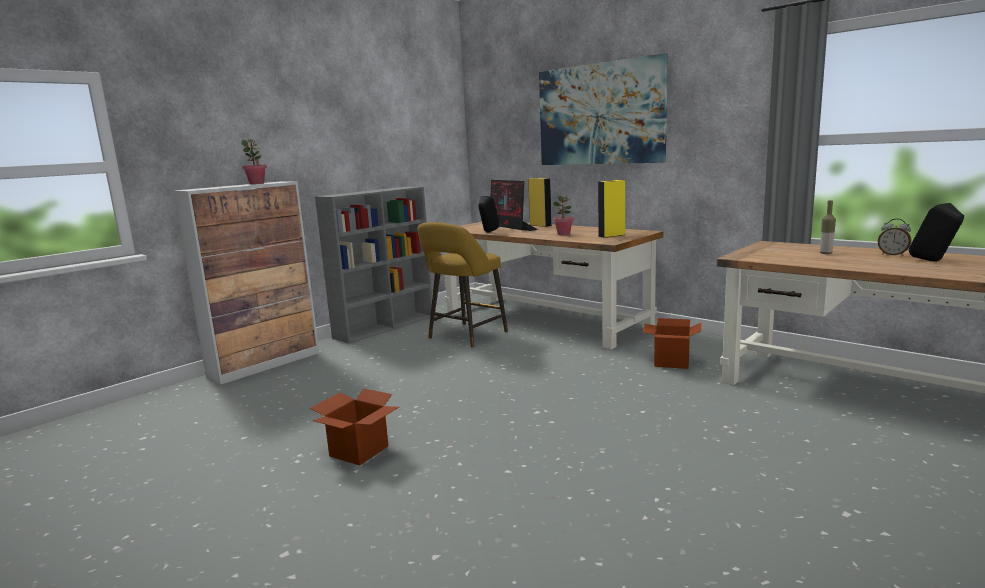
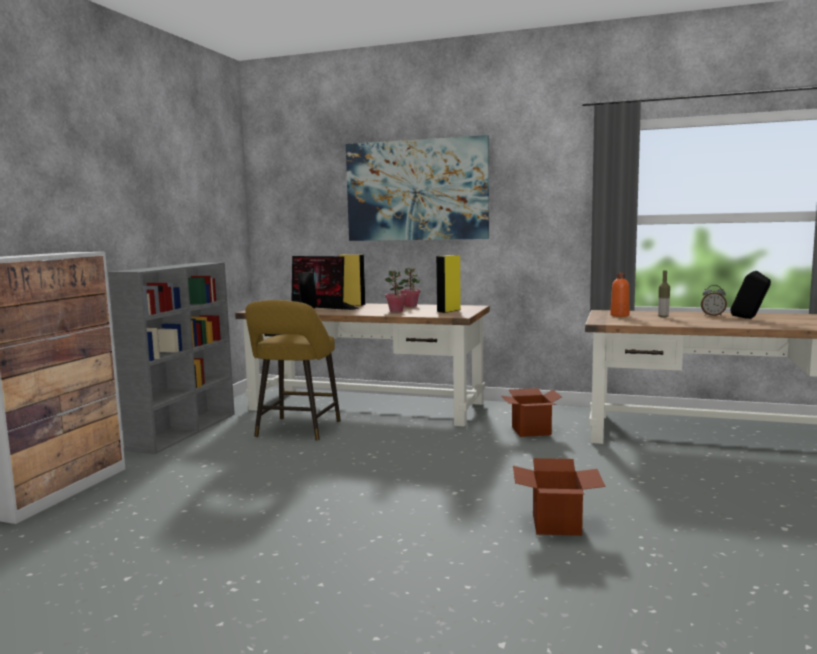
camera: 25 degrees left, 5 degrees down
potted plant [242,139,267,184] -> potted plant moved to [400,268,421,307]
cardboard box [310,388,399,466] -> cardboard box moved to [513,458,606,536]
none -> orange bottle [610,273,630,317]

